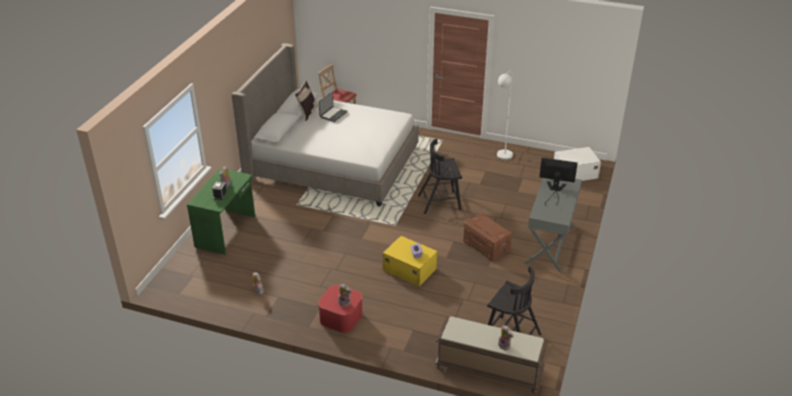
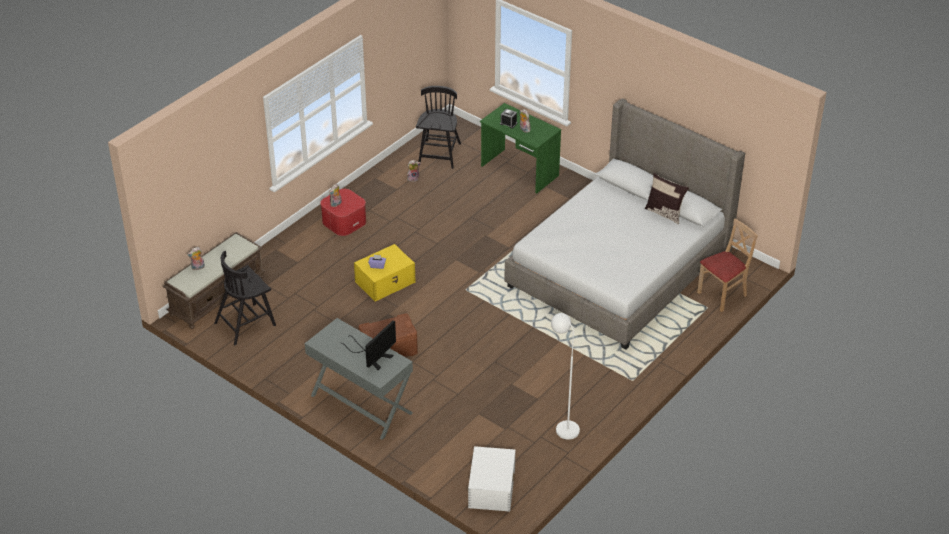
camera: 110 degrees right, 5 degrees up
laptop [319,92,347,122] -> none
black chair [418,139,462,214] -> black chair moved to [416,86,461,169]

